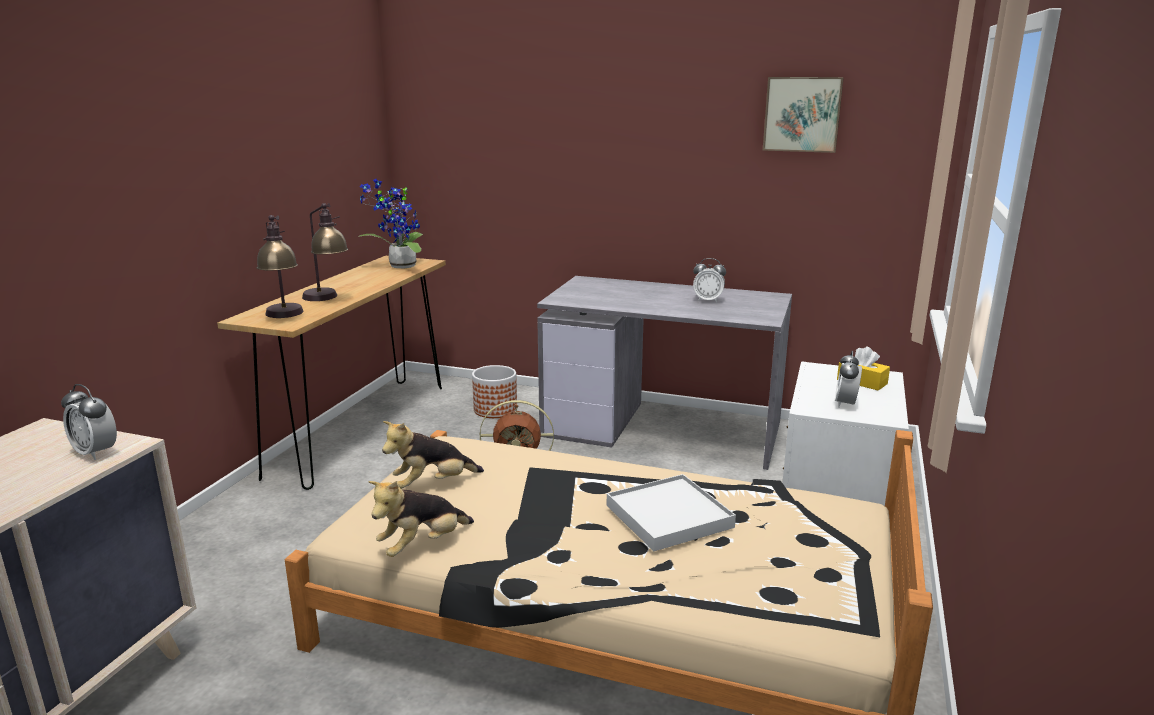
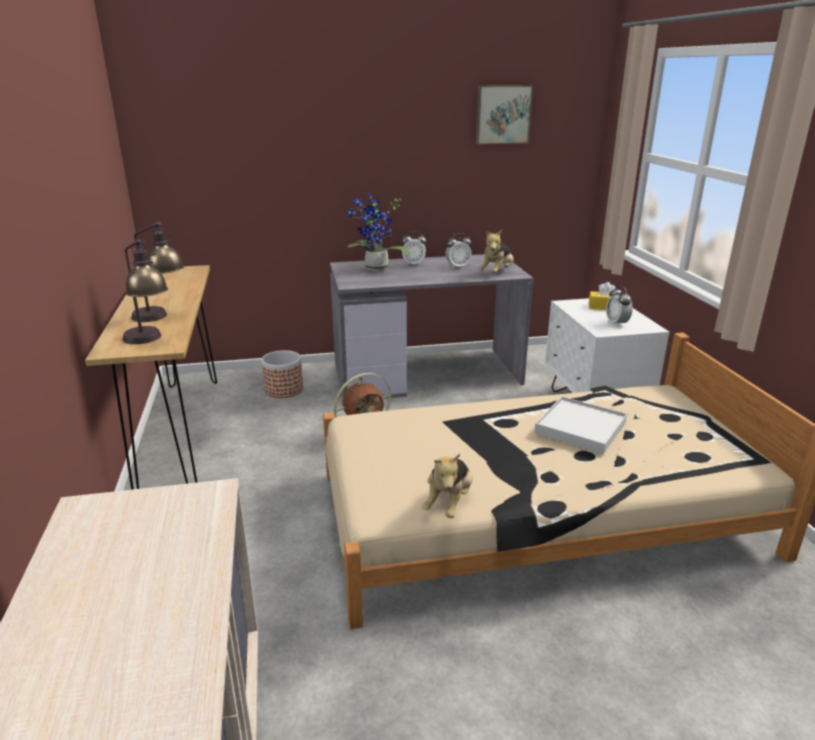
camera: 30 degrees left, 5 degrees up
alarm clock [61,384,117,460] -> alarm clock moved to [401,231,427,265]
potted plant [358,179,423,269] -> potted plant moved to [346,193,411,271]
plush toy [382,421,484,489] -> plush toy moved to [479,230,514,273]

